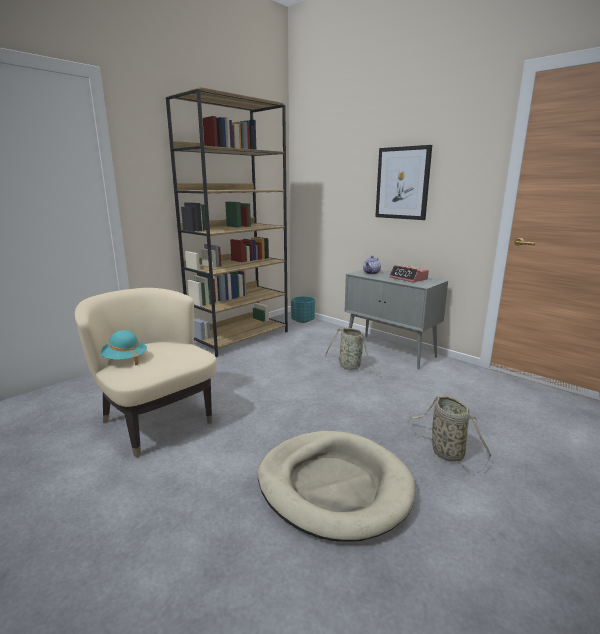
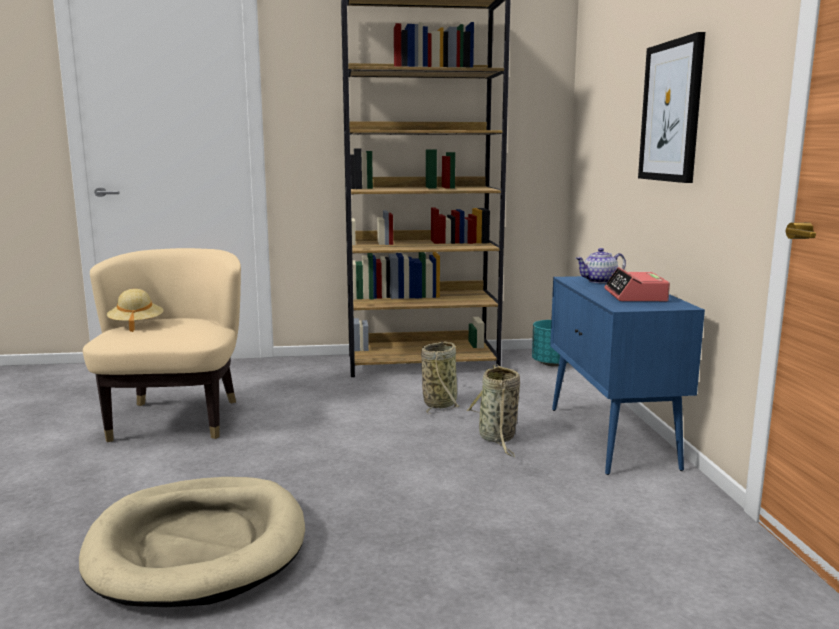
camera: 40 degrees right, 5 degrees down
turquoise hat [100,330,147,365] -> beige hat [107,289,163,332]
grey cabinet [345,270,448,369] -> blue cabinet [550,276,705,475]
basket [407,396,492,473] -> basket moved to [421,341,459,414]

